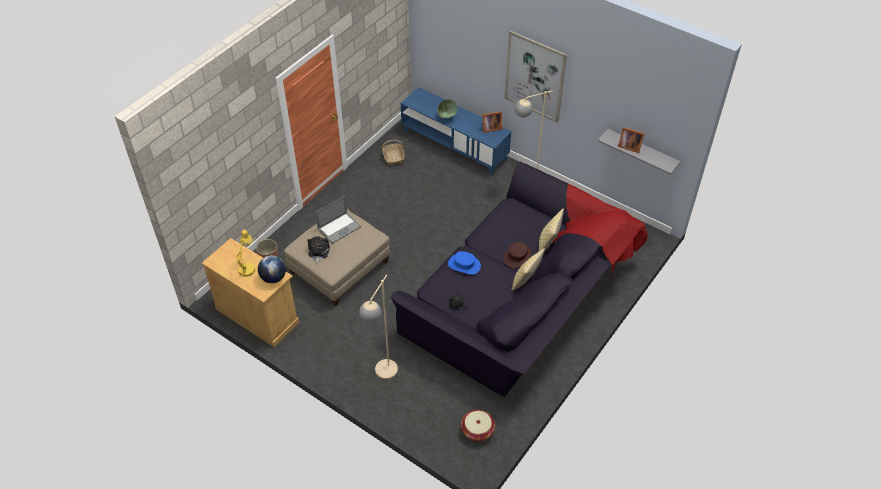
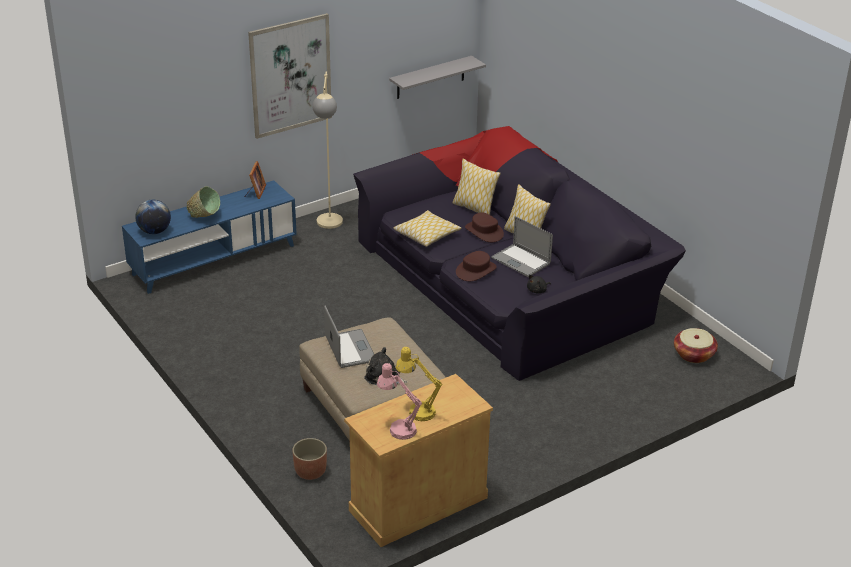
camera: 70 degrees left, 15 degrees down
globe [258,255,286,283] -> globe moved to [135,200,171,234]
beige floor lamp [359,275,398,379] -> none
basket [382,140,405,165] -> none
blue hat [448,251,481,275] -> brown hat [456,251,497,281]
picture frame [618,127,644,153] -> none
none -> pink table lamp [377,363,422,440]
none -> pillow [393,210,461,247]
none -> laptop [491,216,553,277]

